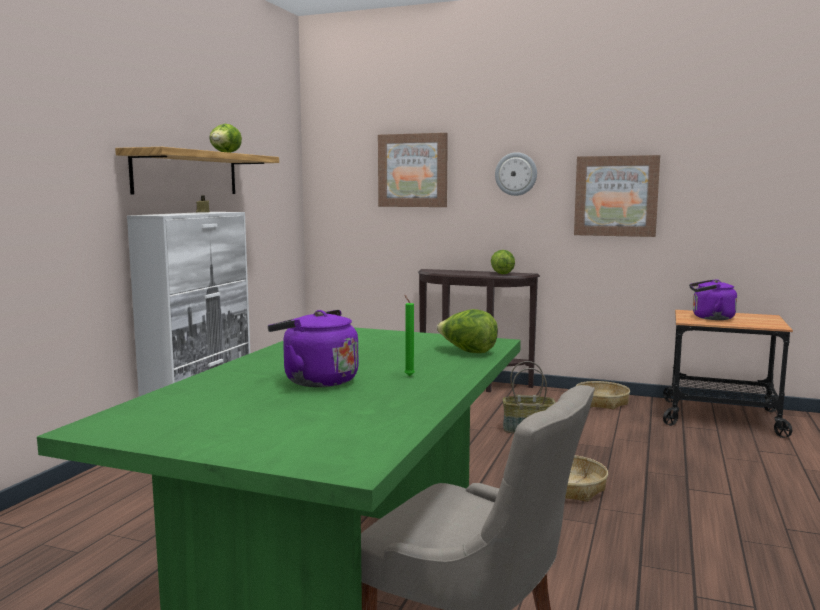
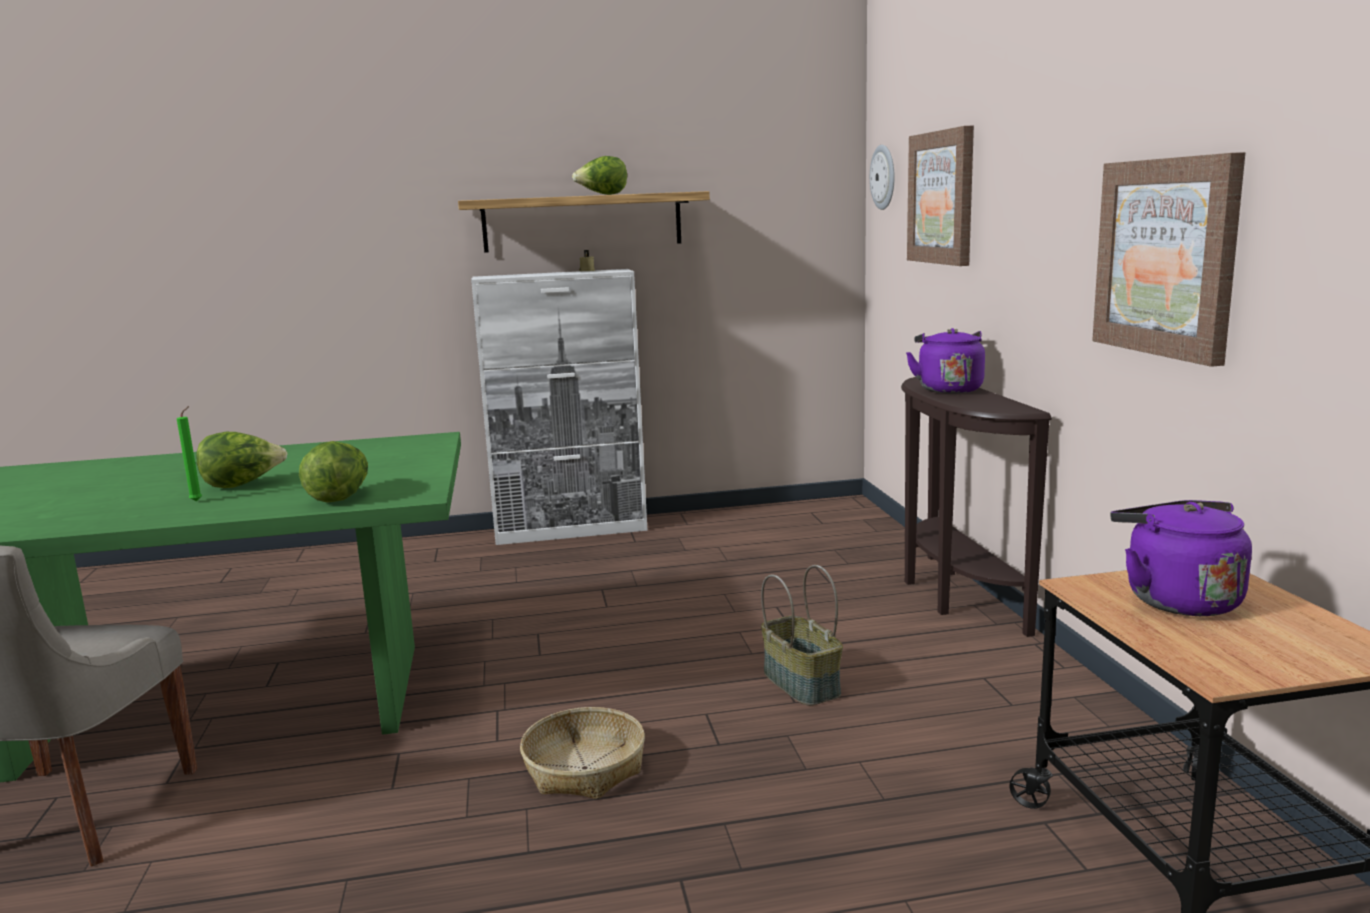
camera: 60 degrees right, 5 degrees up
purple kettle [268,310,358,387] -> purple kettle moved to [906,328,985,394]
lettuce [491,250,515,274] -> lettuce moved to [197,432,288,488]
wall clock [495,152,537,196] -> wall clock moved to [870,145,895,210]
basket [576,381,630,410] -> none

